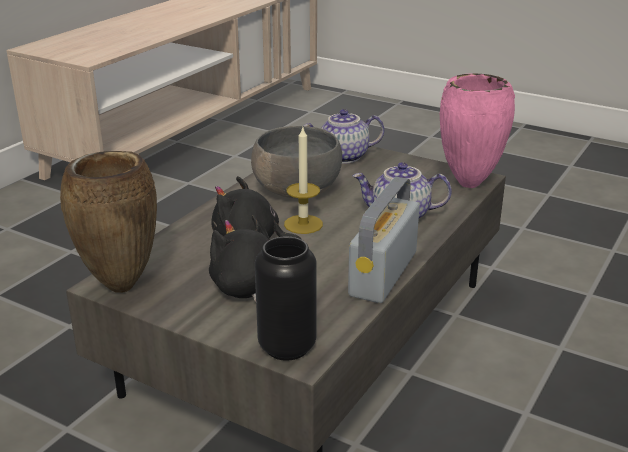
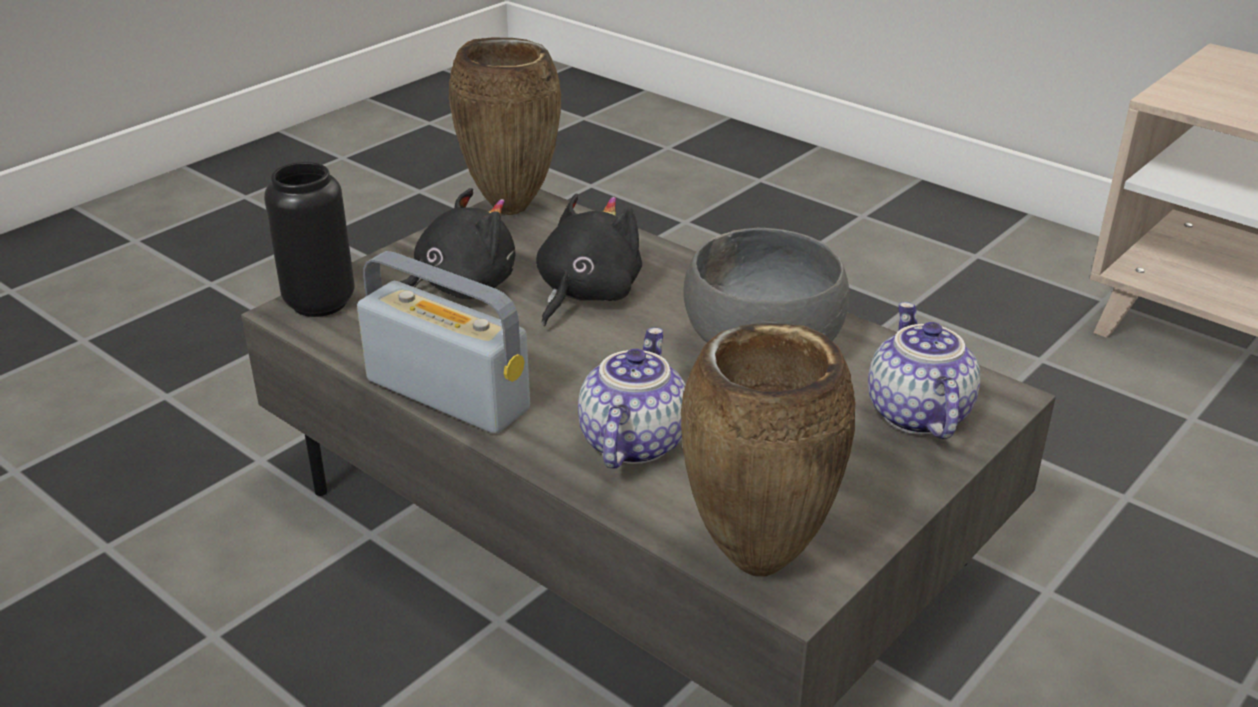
camera: 100 degrees right, 5 degrees up
candle [284,128,323,234] -> none
pink vase [440,73,515,188] -> brown vase [681,323,855,576]

